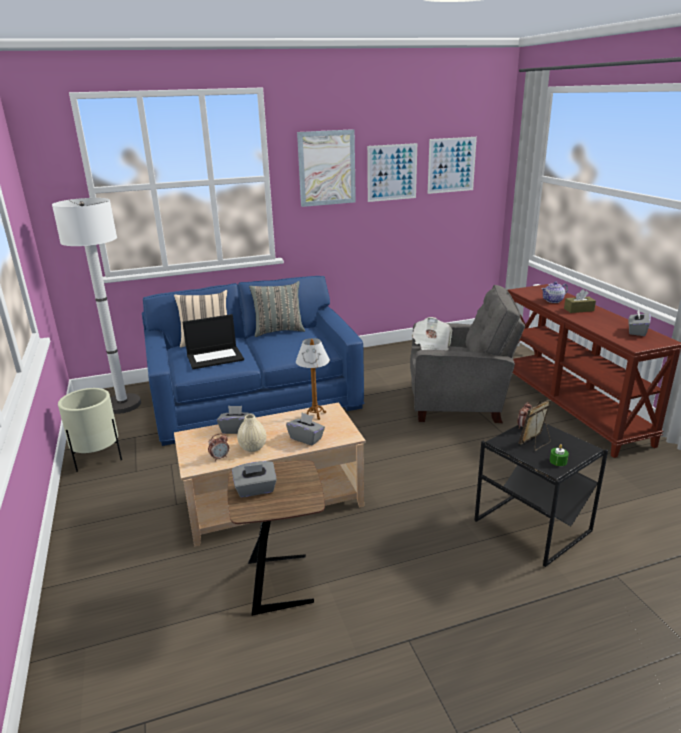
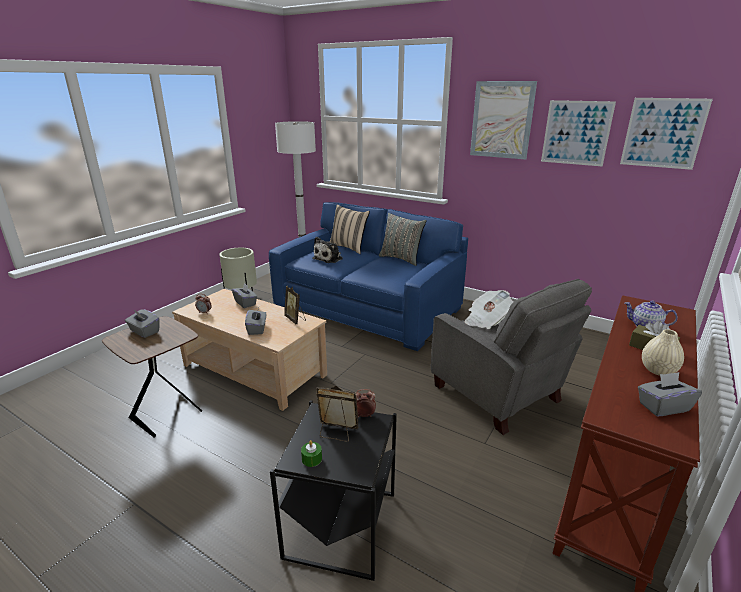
camera: 50 degrees right, 0 degrees up
laptop [182,314,244,369] -> plush toy [312,237,343,263]
beige vase [237,414,266,452] -> beige vase moved to [642,329,684,376]
table lamp [296,338,330,420] -> picture frame [284,286,306,324]

